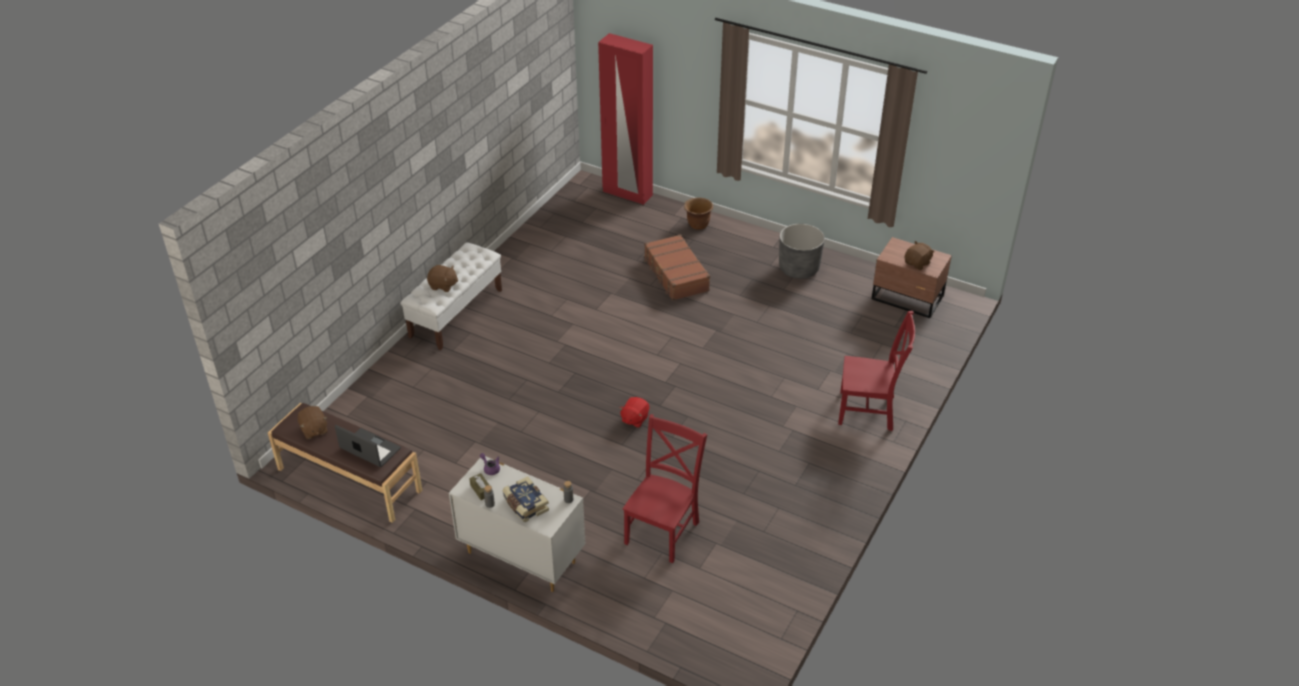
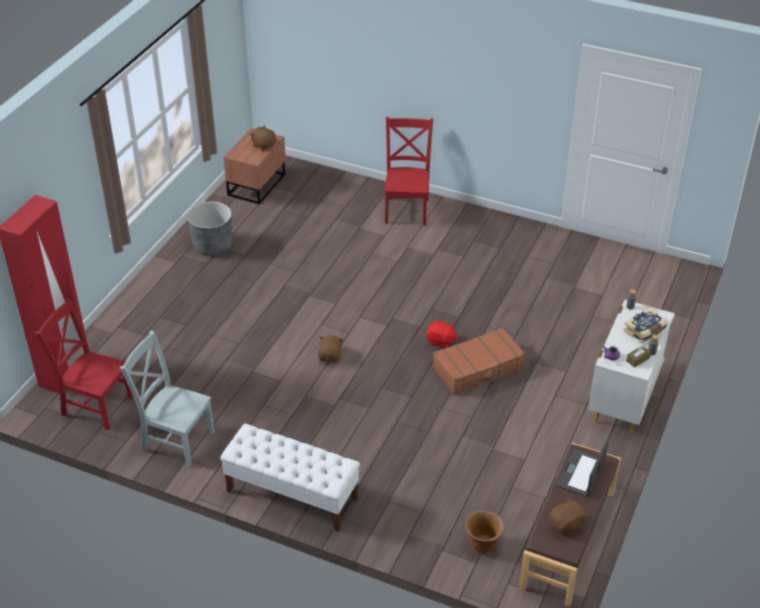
camera: 95 degrees left, 0 degrees up
brown plush toy [427,265,458,292] -> brown plush toy moved to [318,335,344,363]
red chair [623,414,707,563] -> red chair moved to [35,298,133,430]
brown suitcase [644,234,710,301] -> brown suitcase moved to [433,327,525,395]
brown planter [684,198,713,230] -> brown planter moved to [465,510,504,553]
none -> grey chair [120,331,215,467]

